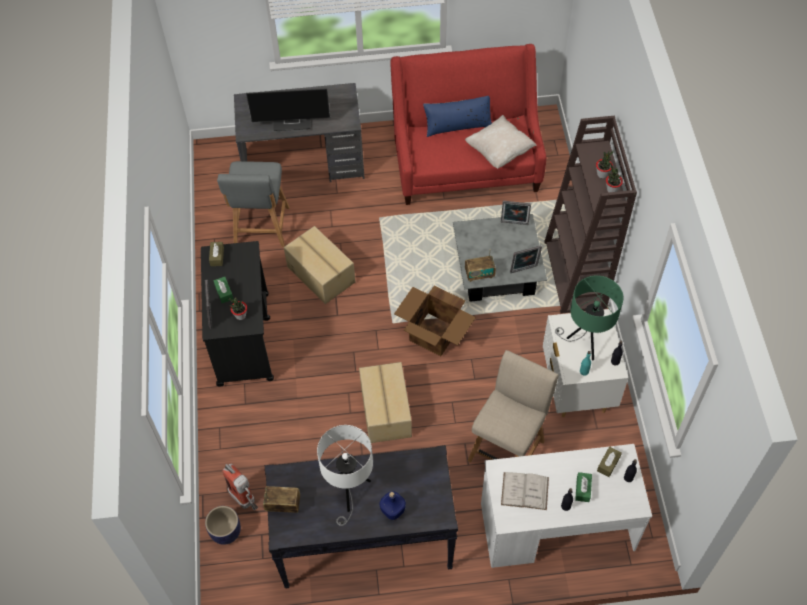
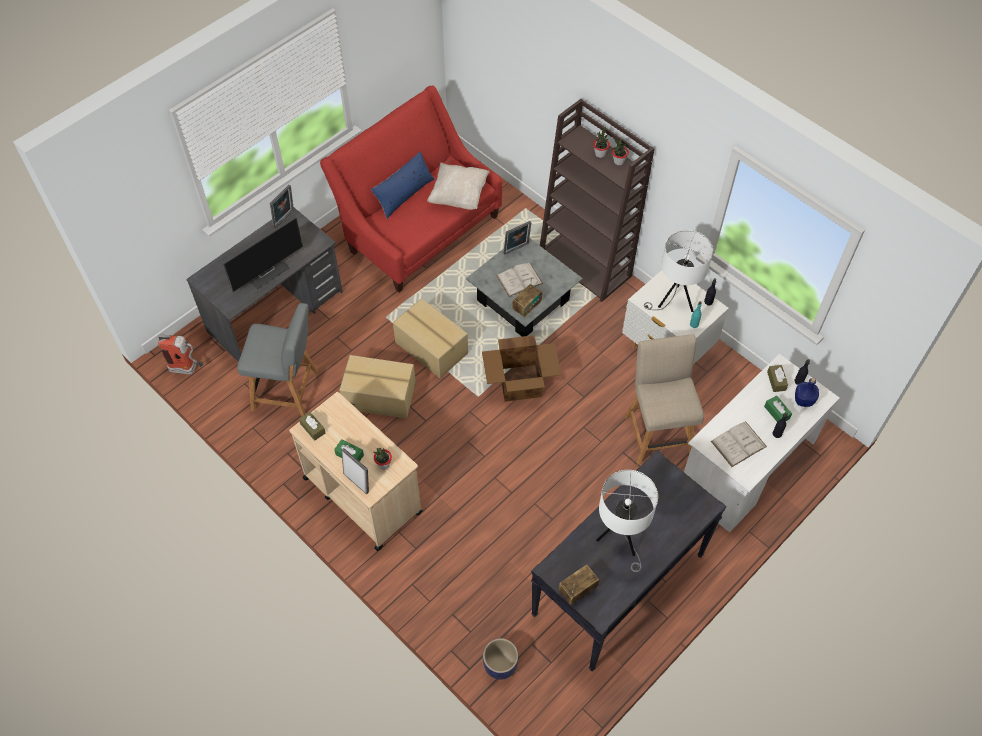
camera: 40 degrees left, 0 degrees up
black cart [201,241,274,387] -> beige cart [289,392,423,551]
grey chair [217,161,290,247] -> grey chair turned 45 degrees counterclockwise [237,303,318,417]
fire extinguisher [222,464,258,510] -> fire extinguisher moved to [158,335,204,374]
cardboard box [359,362,412,443] -> cardboard box moved to [393,298,468,378]
blue bottle [380,491,406,520] -> blue bottle moved to [795,378,819,407]
picture frame [510,245,542,273] -> picture frame moved to [270,185,294,228]
green table lamp [555,275,623,361] -> white table lamp [644,230,713,312]
none -> white book [496,263,543,297]

